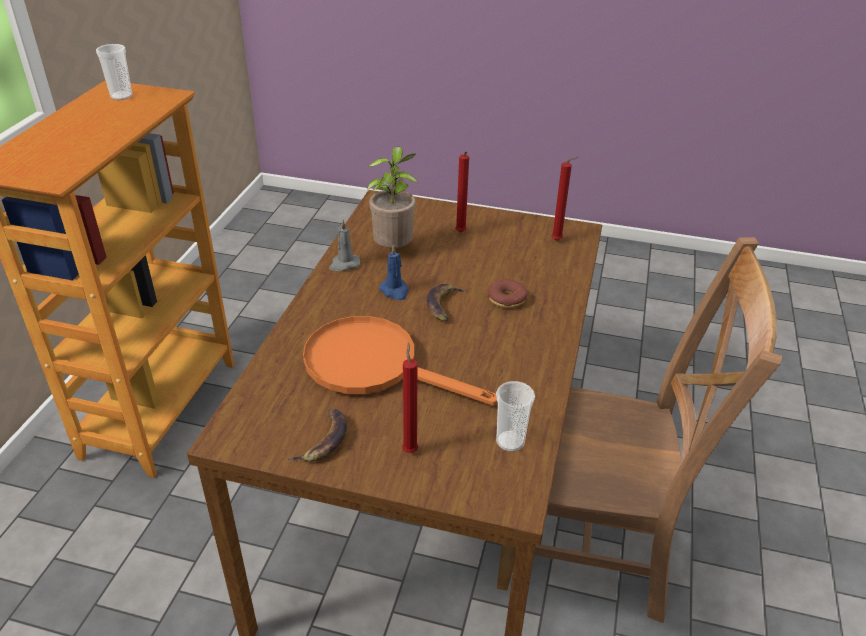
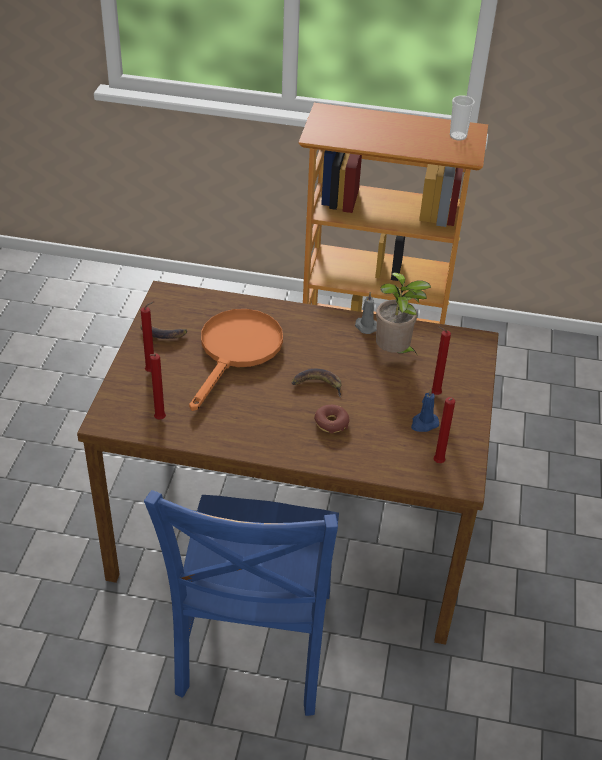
camera: 85 degrees right, 5 degrees up
blue candle [379,244,409,300] -> blue candle moved to [411,388,439,432]
cup [496,381,535,452] -> red candle [149,353,166,420]
brown chair [497,237,783,623] -> blue chair [144,490,339,716]

